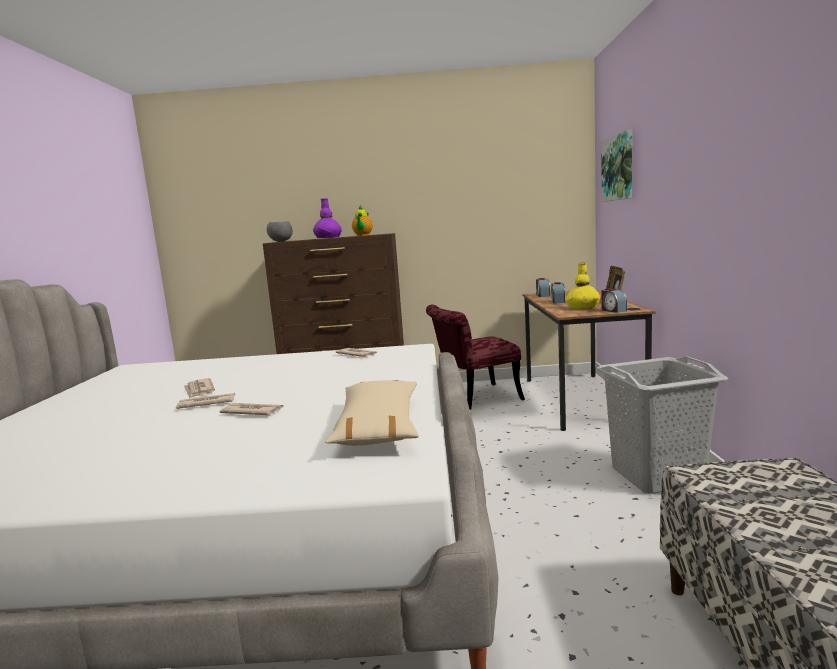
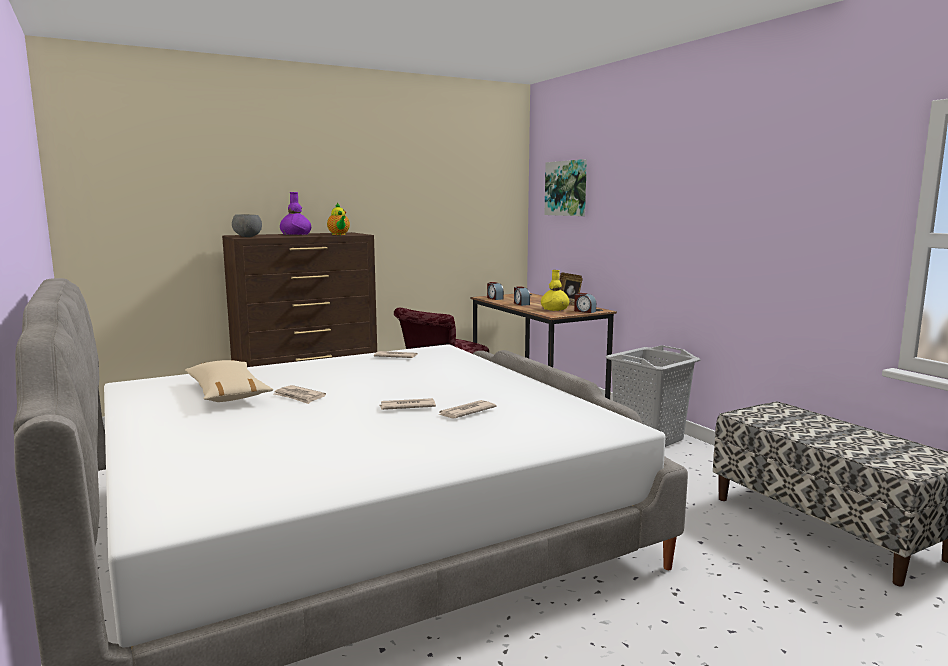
camera: 30 degrees left, 0 degrees up
newspaper [176,393,235,409] -> newspaper moved to [439,400,496,419]
beige pillow [325,380,419,446] -> beige pillow moved to [185,360,273,402]

